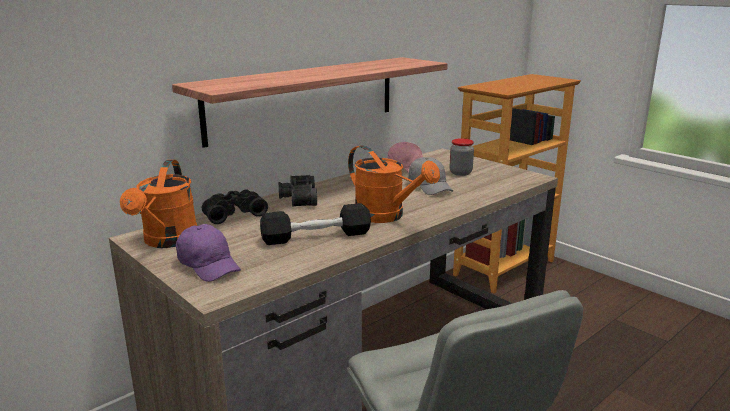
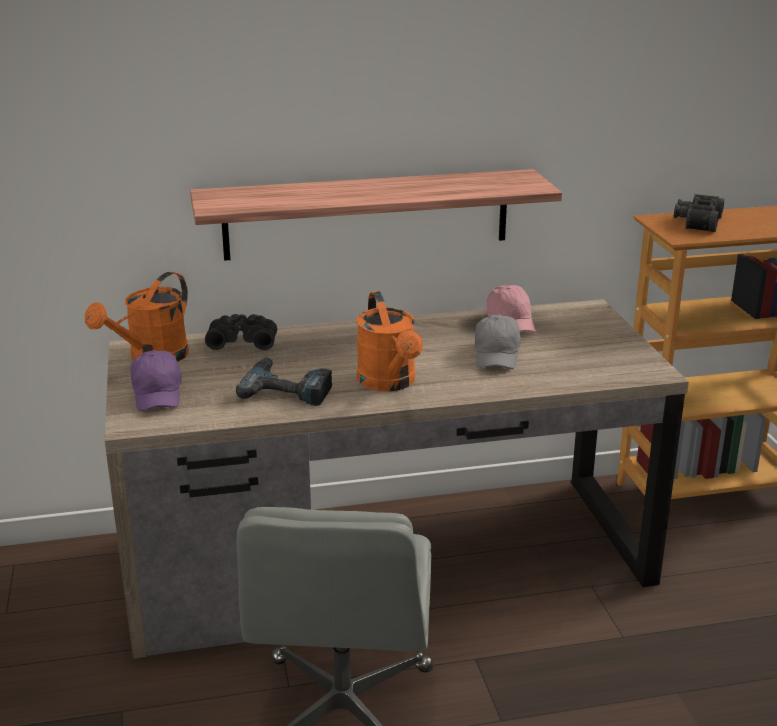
camera: 30 degrees right, 5 degrees up
black dumbbell [260,203,371,245] -> power drill [236,357,332,406]
black binoculars [279,175,317,207] -> black binoculars moved to [674,194,724,232]
jar [450,138,474,176] -> none

